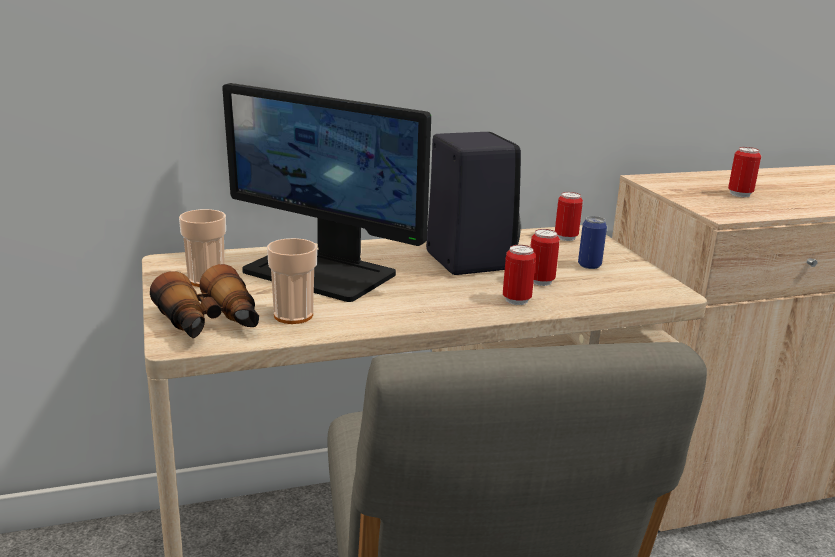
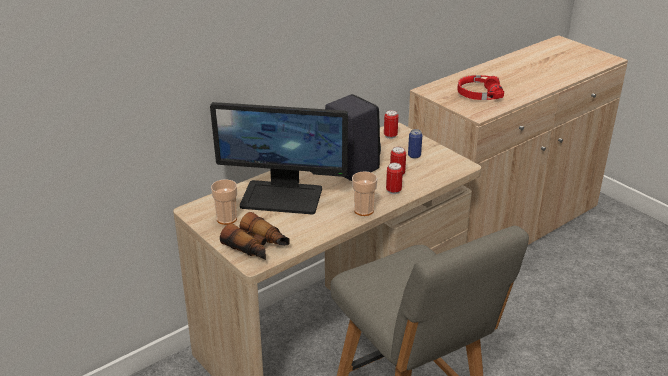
camera: 20 degrees left, 10 degrees up
cup [267,238,317,324] -> cup moved to [352,171,377,216]
can [728,147,761,197] -> red headphones [457,75,504,100]

